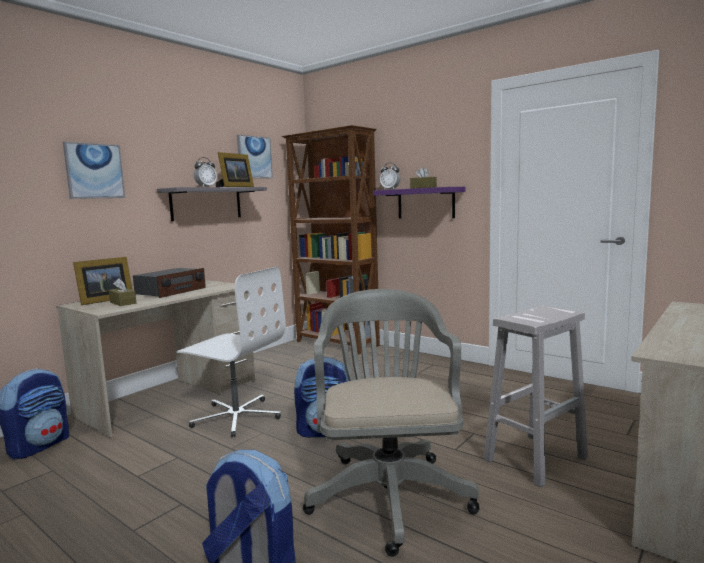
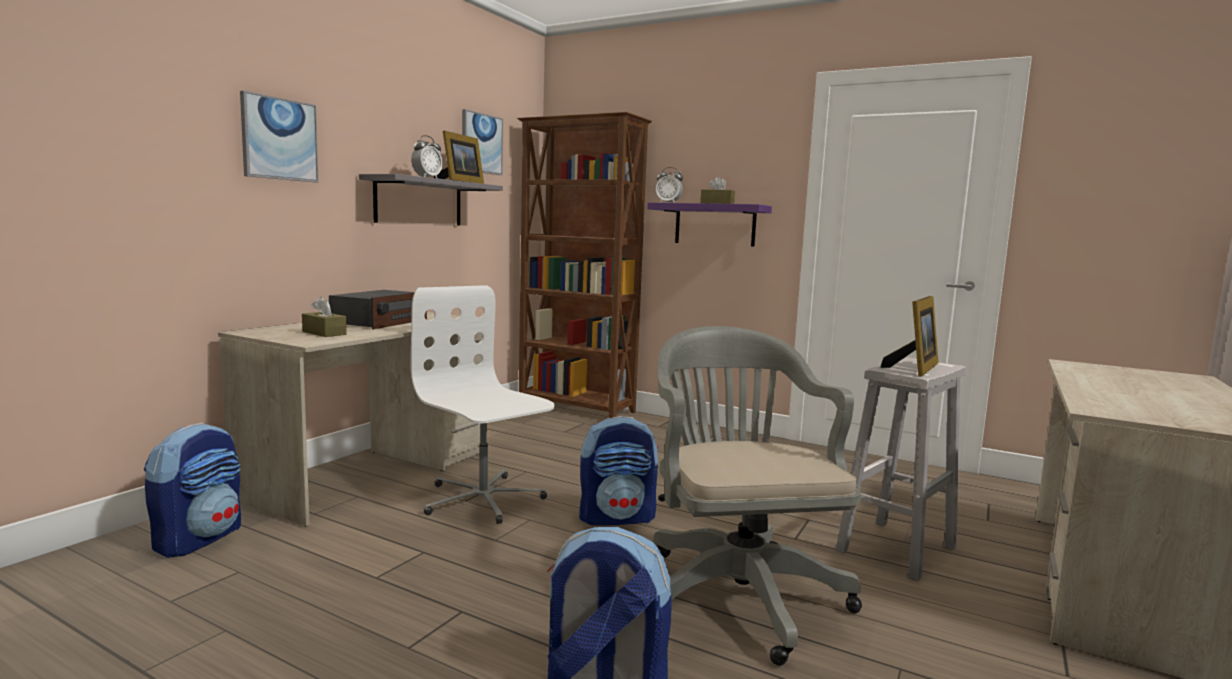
camera: 10 degrees left, 0 degrees up
picture frame [73,257,132,305] -> picture frame moved to [881,296,939,376]
white office chair [176,267,286,437] -> white office chair turned 150 degrees counterclockwise [411,285,555,524]

